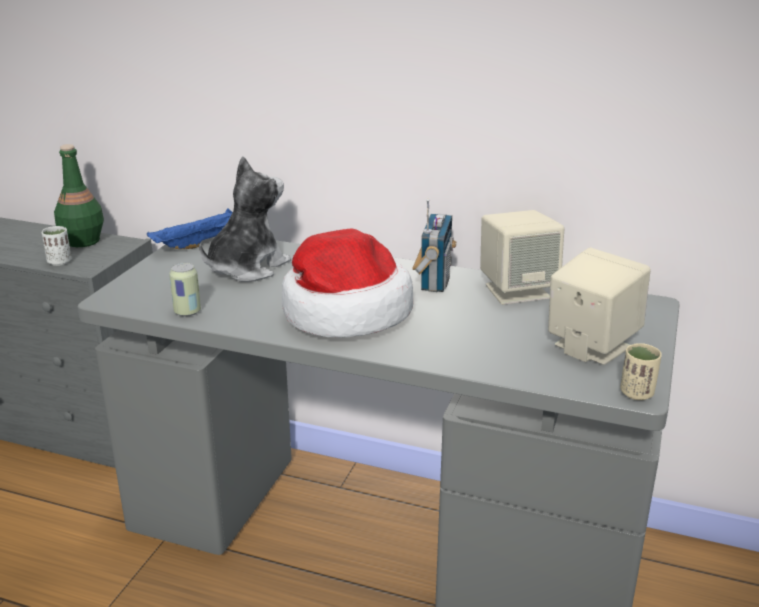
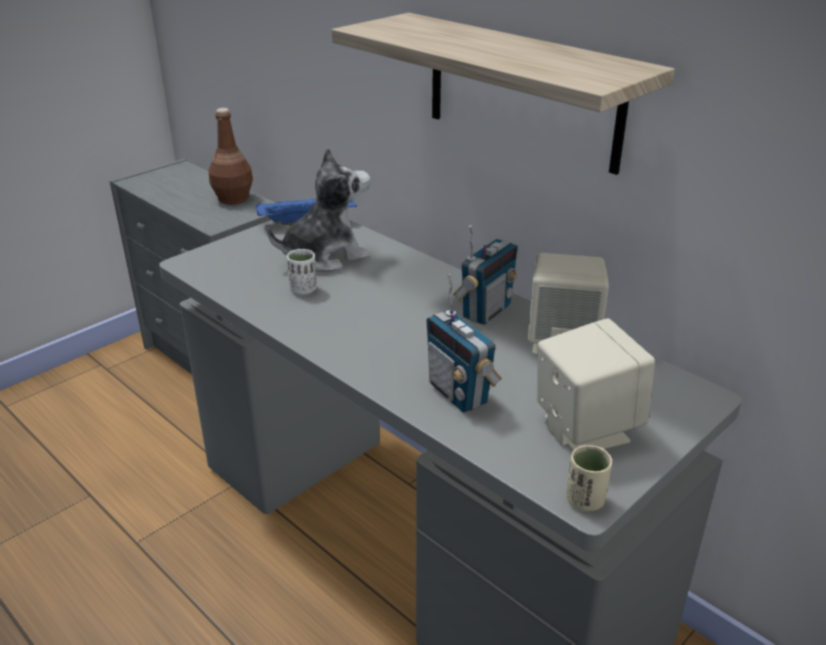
camera: 25 degrees right, 5 degrees up
white cup [42,226,71,266] -> white cup moved to [287,249,317,295]
green bottle [54,144,104,247] -> brown bottle [208,108,253,204]
can [169,263,201,316] -> none
hat [282,228,413,338] -> none
none -> shelf [332,13,675,175]
none -> radio [426,274,502,413]

